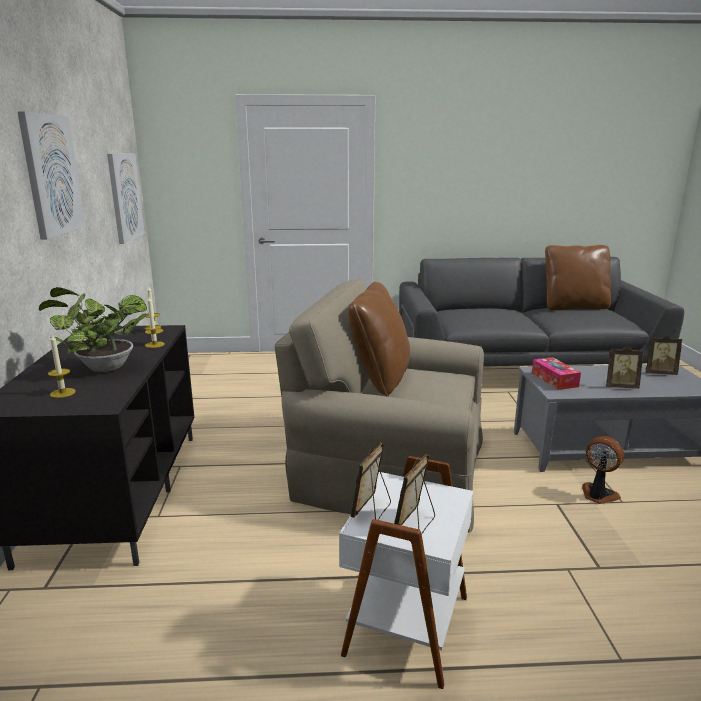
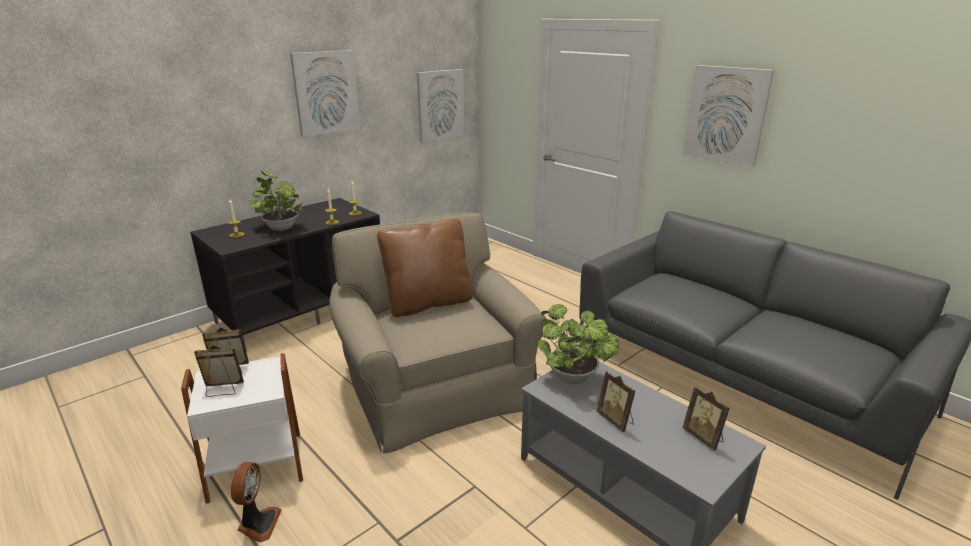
camera: 50 degrees right, 5 degrees up
tissue box [532,357,581,390] -> potted plant [537,304,619,384]
brown pillow [545,245,611,310] -> none
fan [582,436,624,504] -> fan moved to [231,462,282,542]
none -> picture [683,65,774,167]

